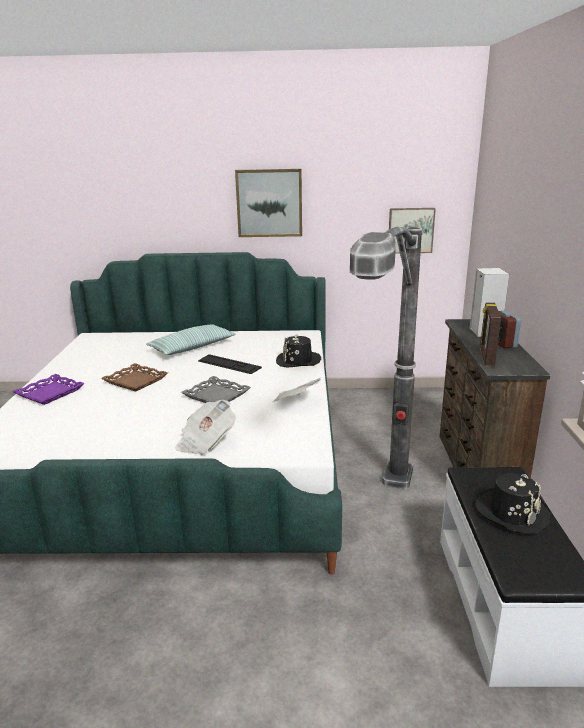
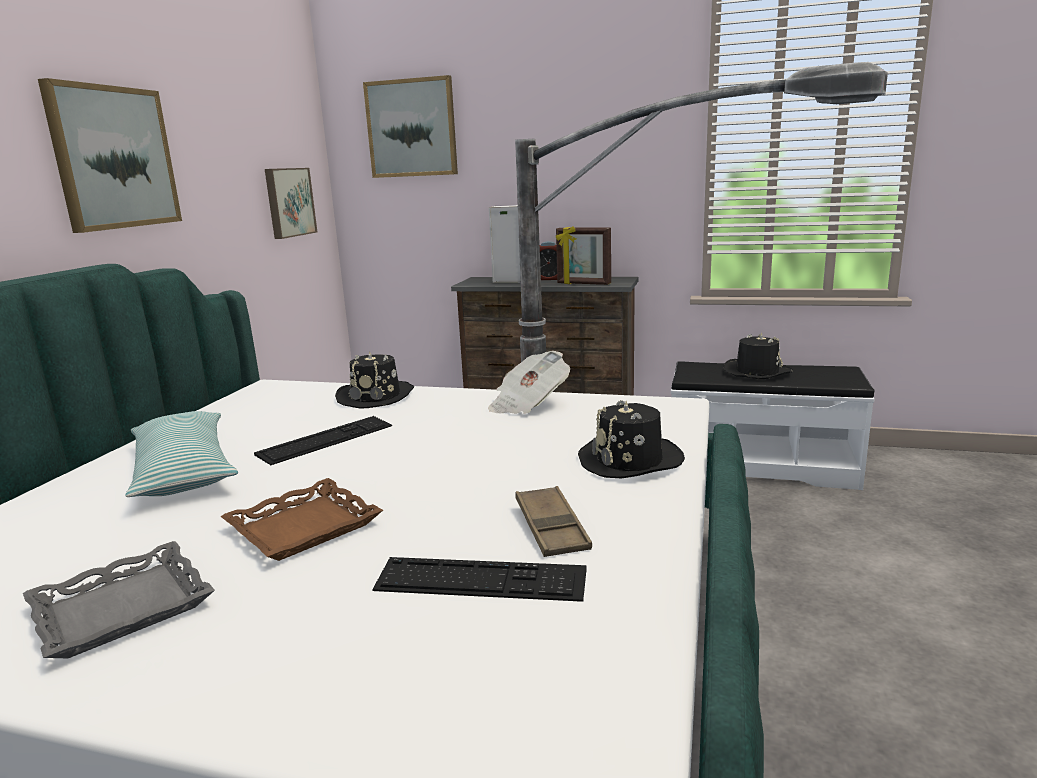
camera: 75 degrees left, 5 degrees down
purple tray [12,374,85,405] -> none
newspaper [175,400,236,455] -> black hat [578,400,685,478]
grey tray [181,376,251,403] -> grey tray moved to [23,541,215,658]
none -> picture [363,75,458,178]
none -> keyboard [372,557,587,602]
none -> brown tray [515,486,592,557]

